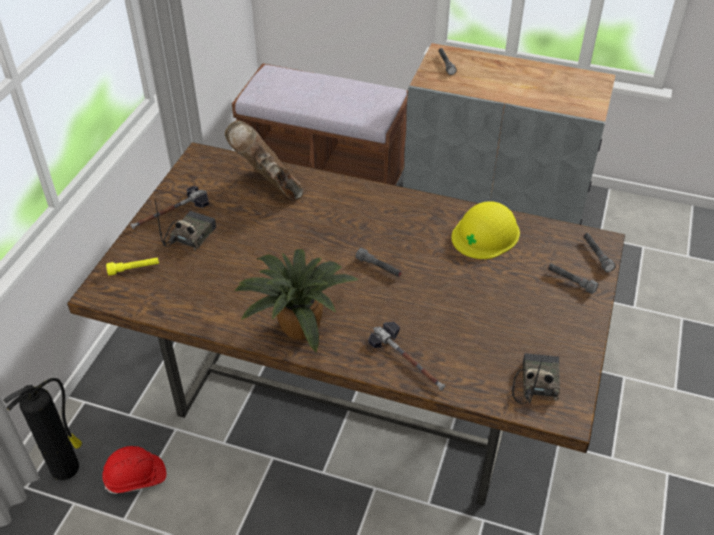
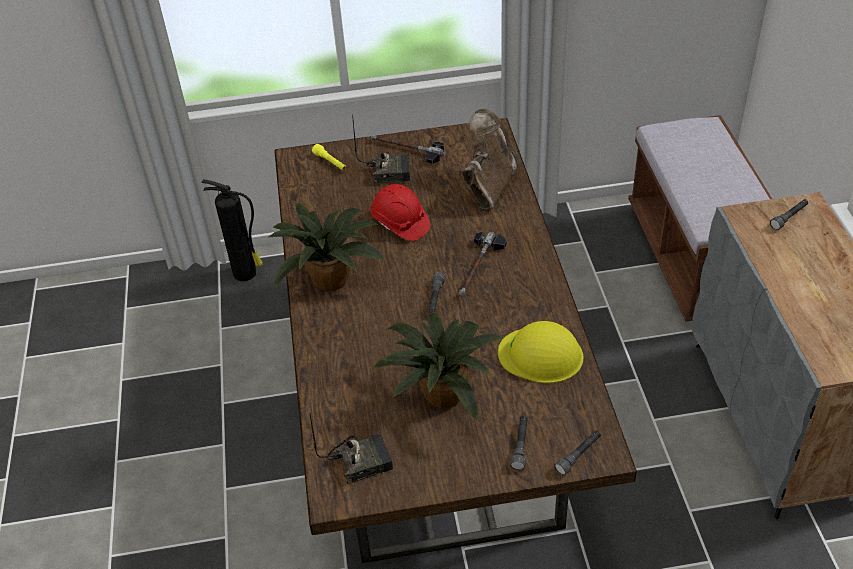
camera: 65 degrees right, 0 degrees up
red hard hat [102,446,166,494] -> red hard hat moved to [371,184,430,241]
hammer [368,322,445,391] -> hammer moved to [459,231,507,296]
none -> potted plant [373,312,503,421]

